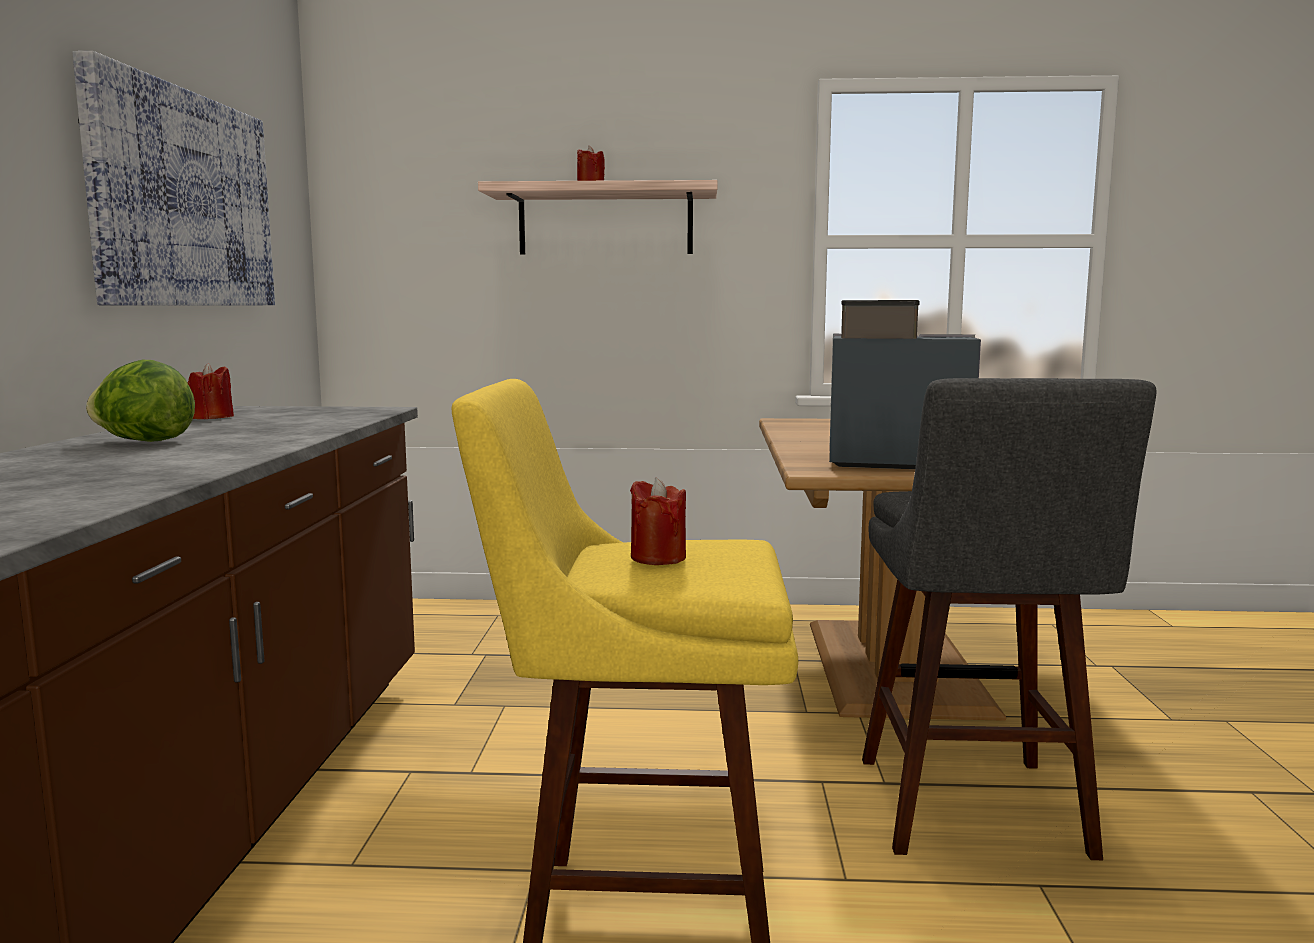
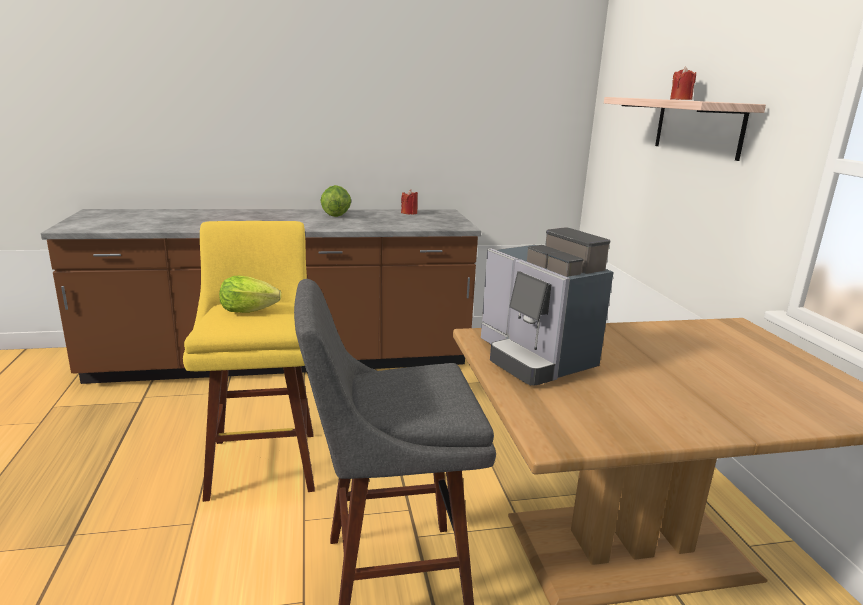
camera: 75 degrees right, 10 degrees up
picture [72,51,275,306] -> none
red candle [630,478,686,565] -> lettuce [219,276,282,313]
coffee machine [829,300,981,469] -> coffee machine turned 150 degrees clockwise [481,227,613,385]

